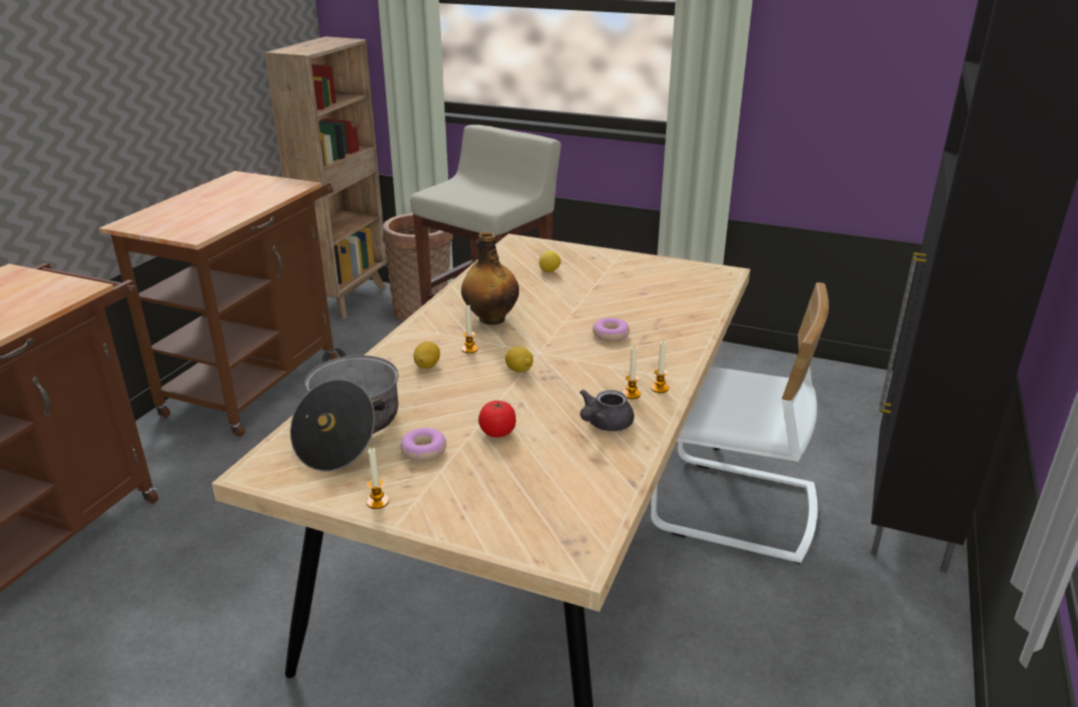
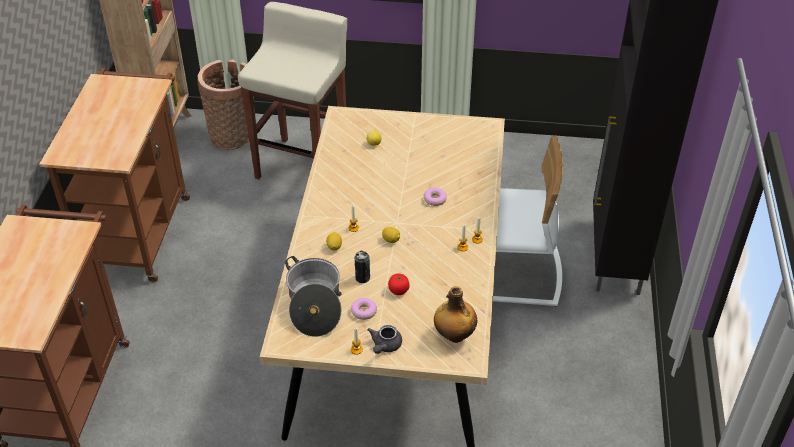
camera: 15 degrees left, 15 degrees up
bottle [461,232,519,325] -> bottle moved to [434,286,477,343]
grey teapot [580,390,634,431] -> grey teapot moved to [367,325,402,354]
none -> can [355,251,370,283]

